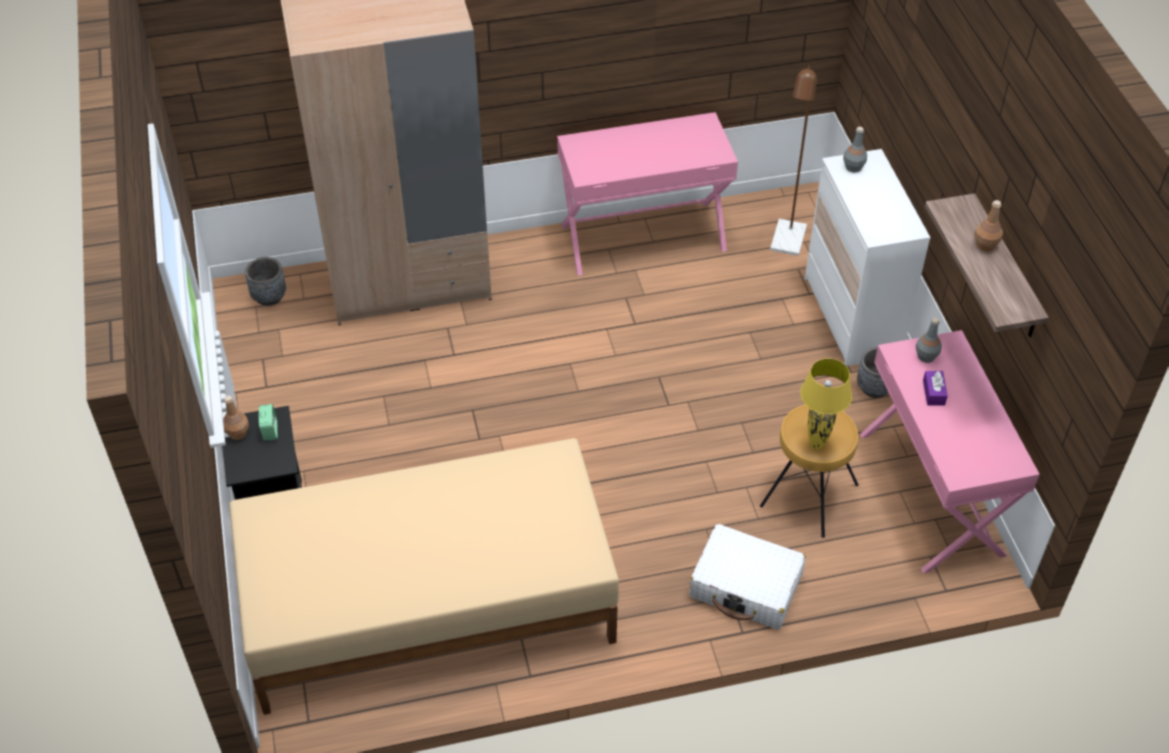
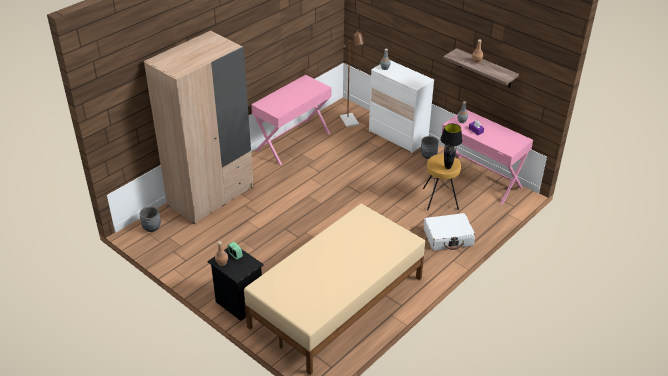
camera: 35 degrees left, 10 degrees down
yellow table lamp [800,358,852,450] -> black table lamp [440,123,463,169]

